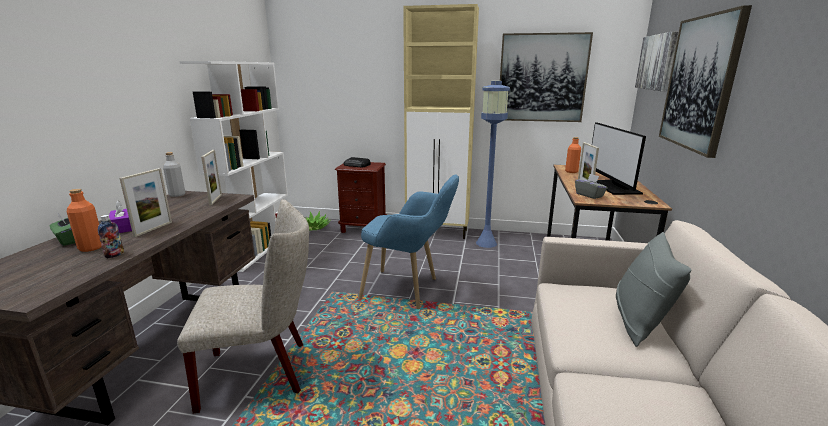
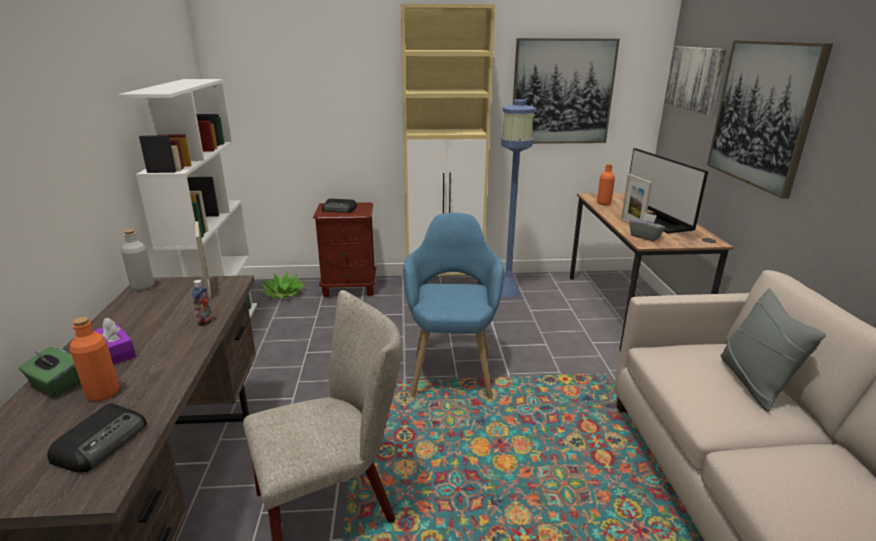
camera: 15 degrees left, 5 degrees up
bottle [98,215,124,258] -> bottle moved to [192,280,213,326]
picture frame [119,168,172,237] -> none
blue armchair [358,174,459,309] -> blue armchair turned 90 degrees counterclockwise [403,213,504,399]
none -> radio [47,403,147,473]

